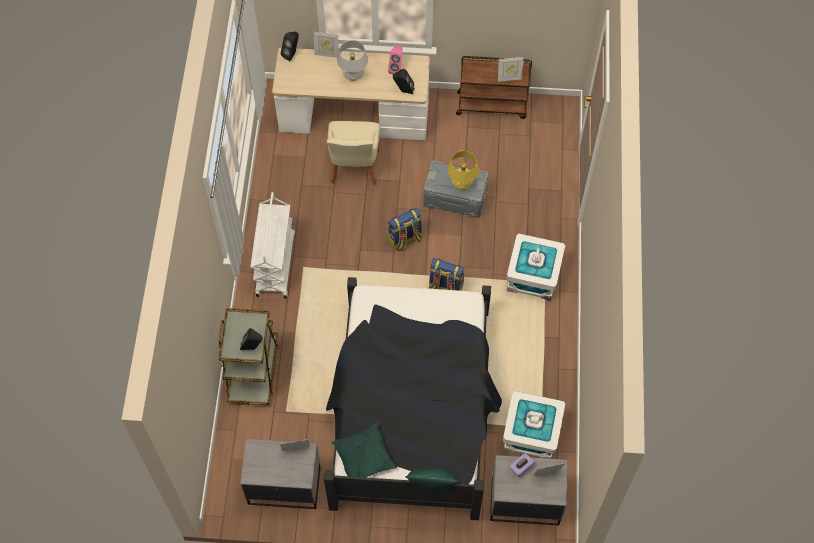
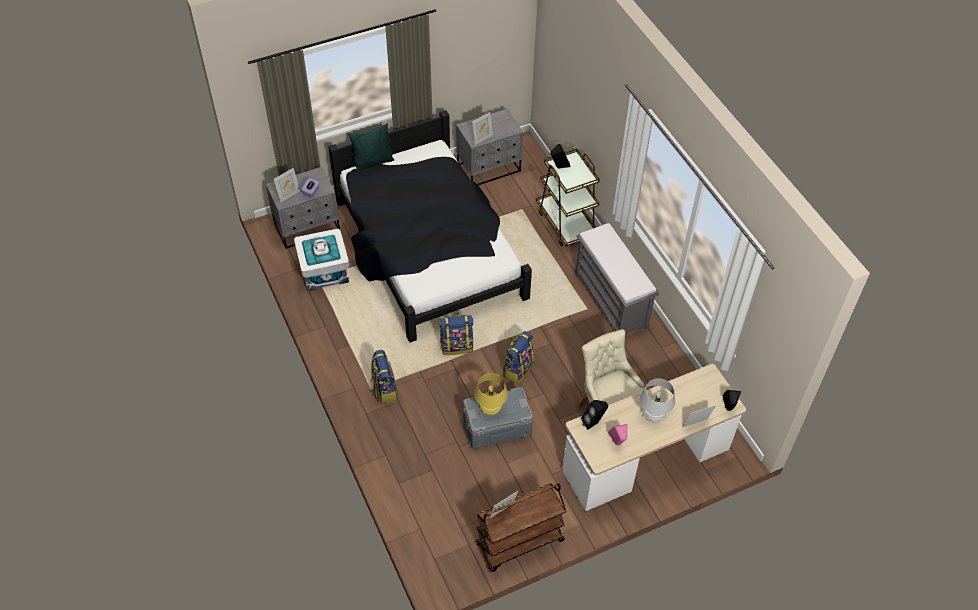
camera: 150 degrees right, 10 degrees down
white cart [250,192,295,299] -> grey bench [575,222,659,336]
green pillow [332,423,397,477] -> none
white storage box [506,234,565,301] -> backpack [371,350,398,403]

